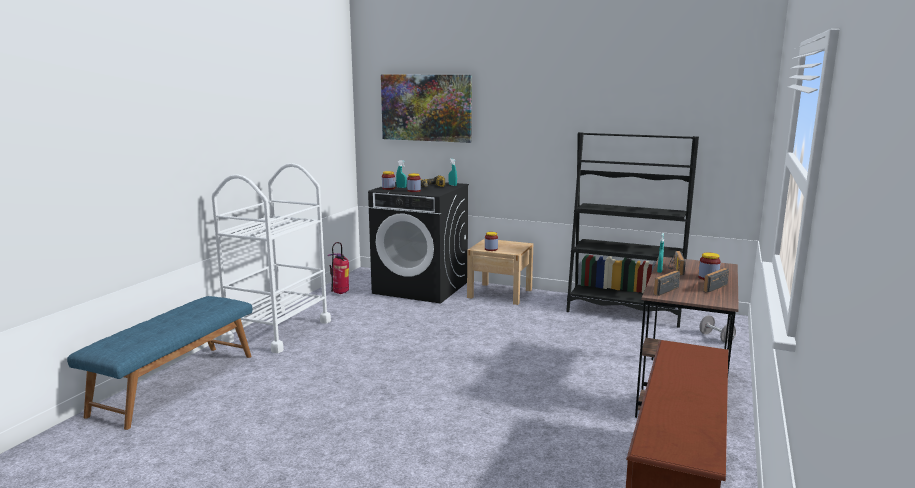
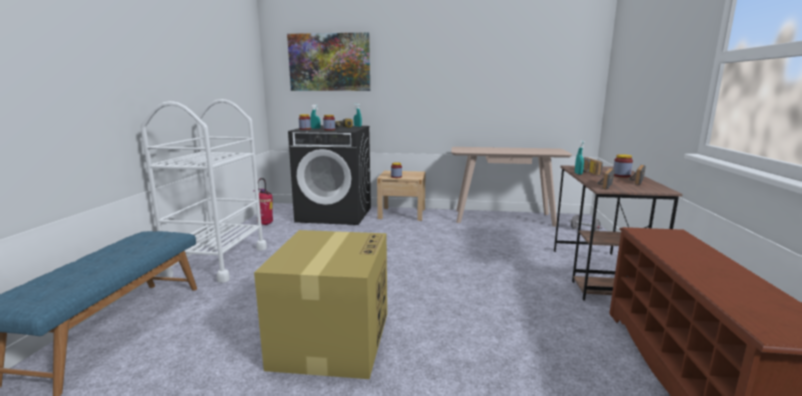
camera: 15 degrees left, 0 degrees up
black bookcase [566,132,699,328] -> beige console table [451,147,572,227]
none -> cardboard box [254,230,387,379]

